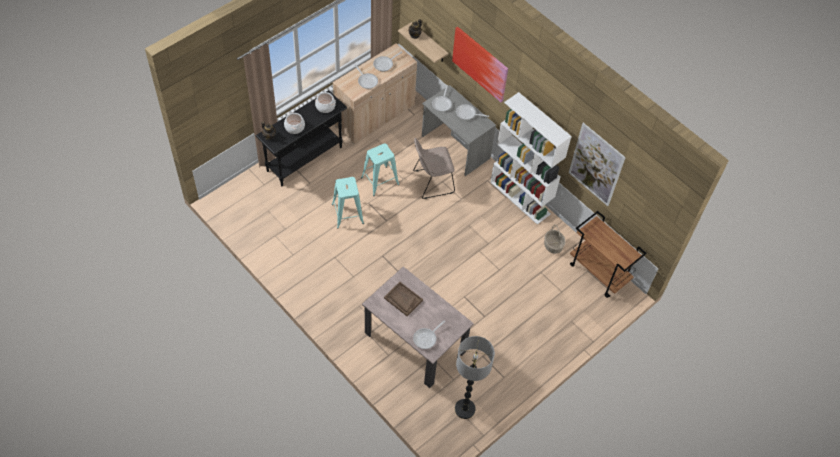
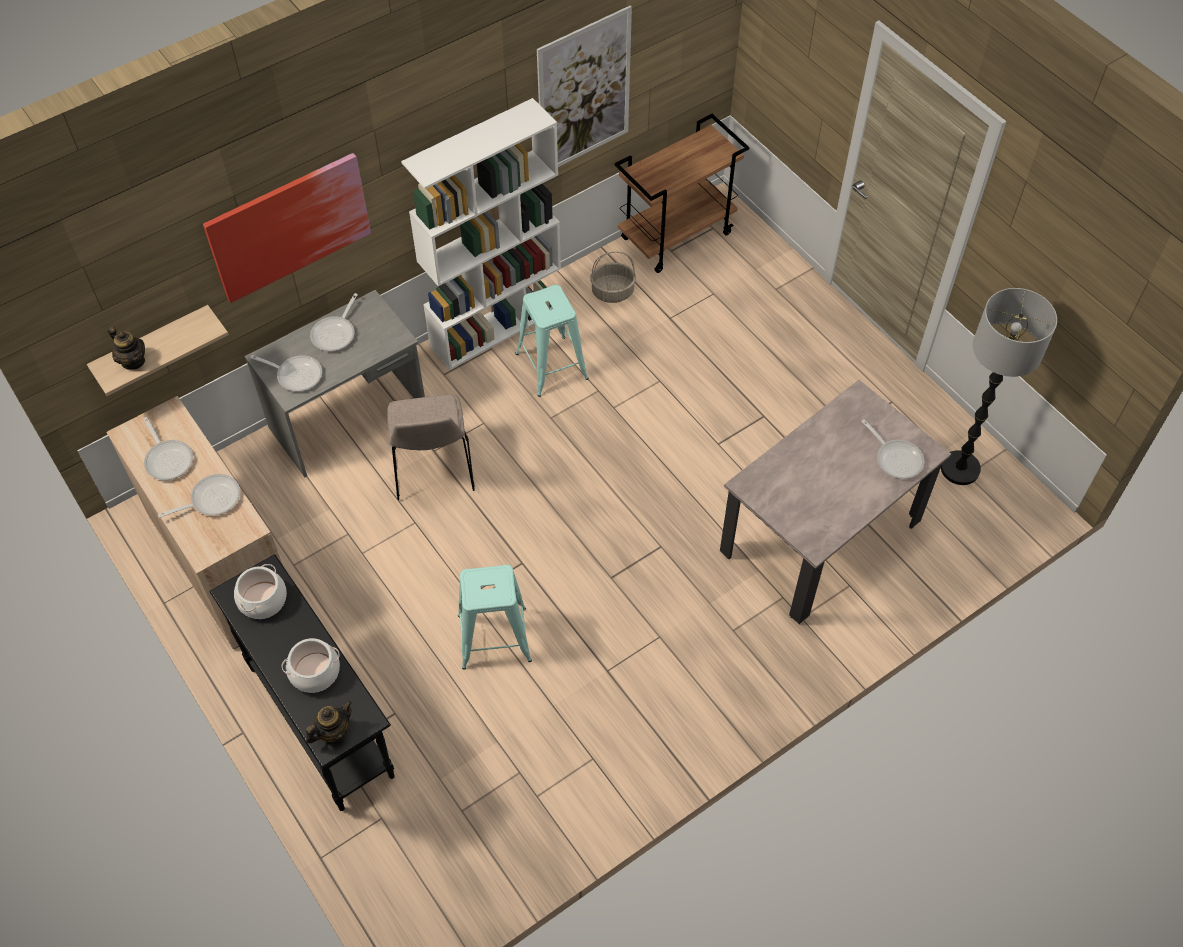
camera: 80 degrees left, 0 degrees up
turquoise stool [361,143,399,196] -> turquoise stool moved to [515,285,589,397]
brown tray [384,282,423,316] -> none

